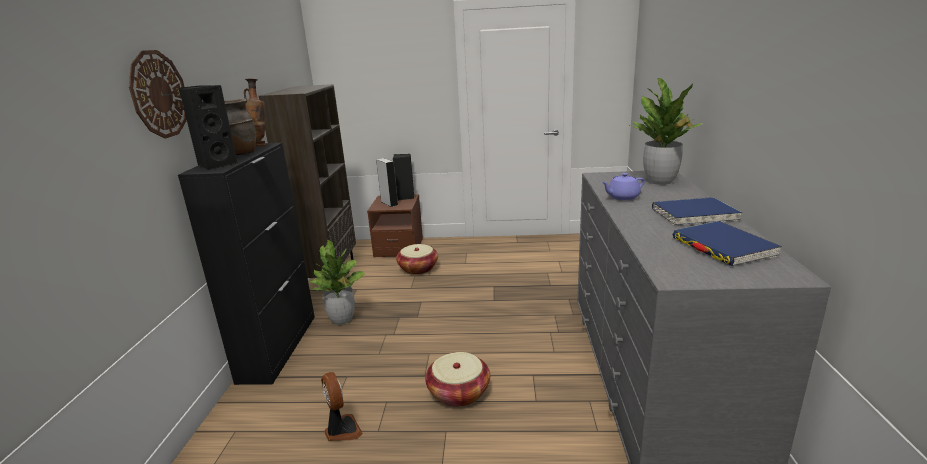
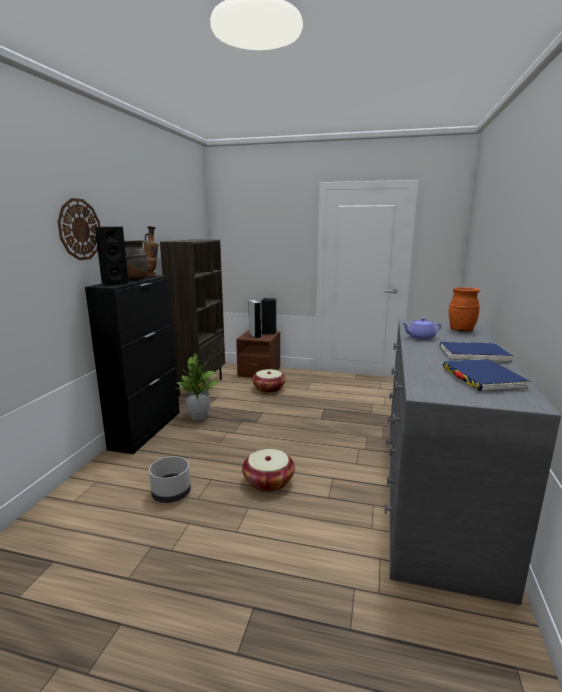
camera: 10 degrees right, 5 degrees down
fan [321,372,363,441] -> grey planter [149,456,191,503]
potted plant [630,78,703,185] -> orange vase [449,287,480,332]

